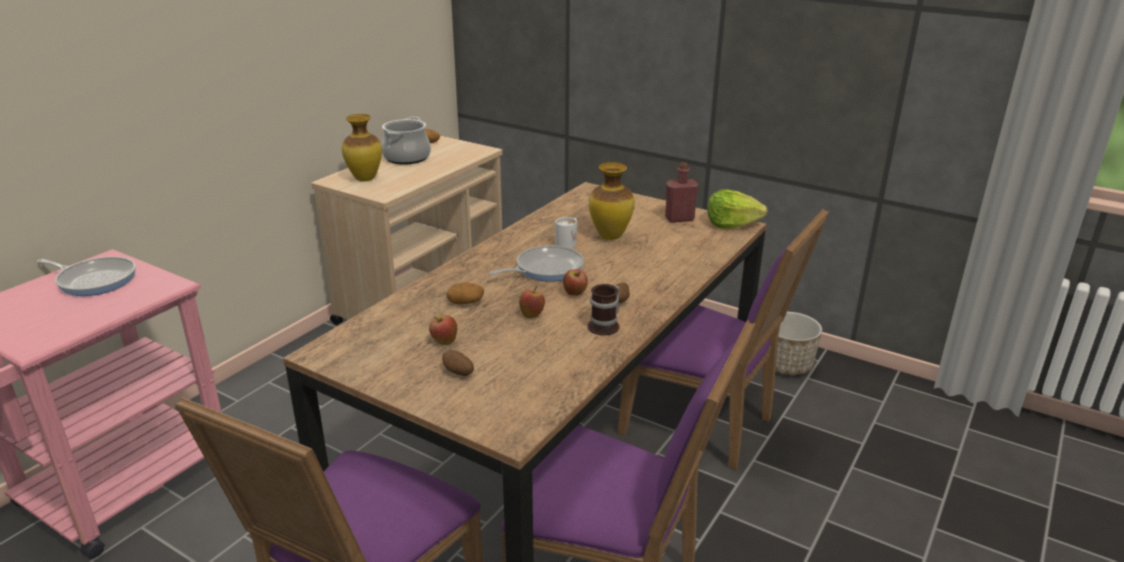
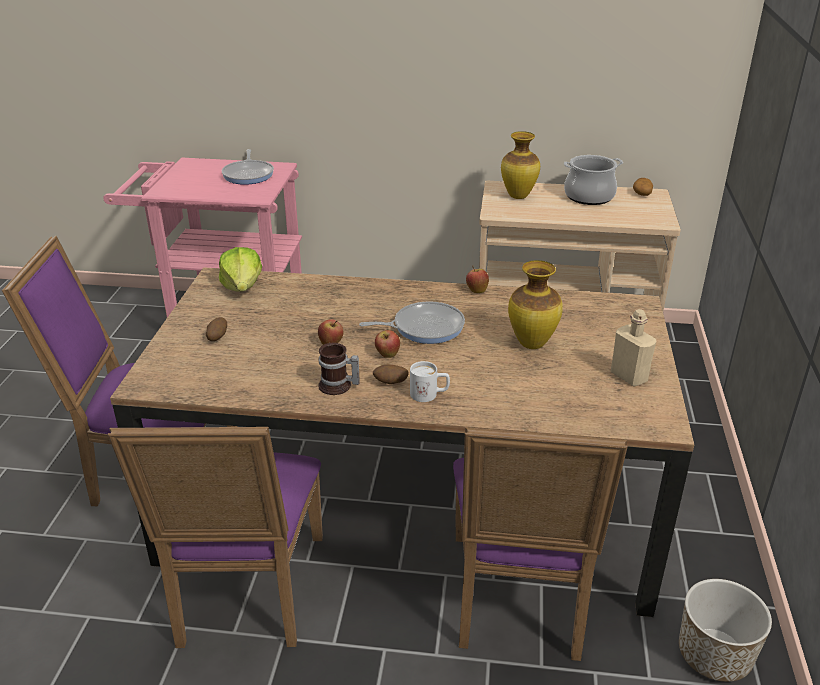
camera: 65 degrees right, 5 degrees up
apple [429,315,457,345] -> apple moved to [466,266,489,293]
potato [446,282,484,304] -> none
frying pan [489,245,584,282] -> frying pan turned 45 degrees counterclockwise [359,301,465,344]
white mug [555,217,577,248] -> white mug moved to [410,361,450,402]
red bottle [665,162,698,222] -> beige bottle [611,309,656,386]
lettuce [708,189,768,229] -> lettuce moved to [219,247,262,292]

